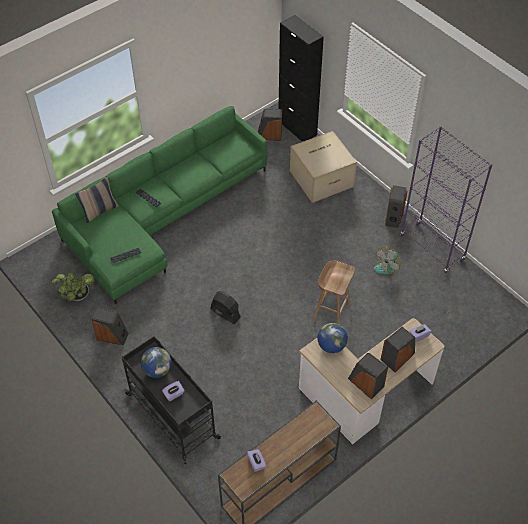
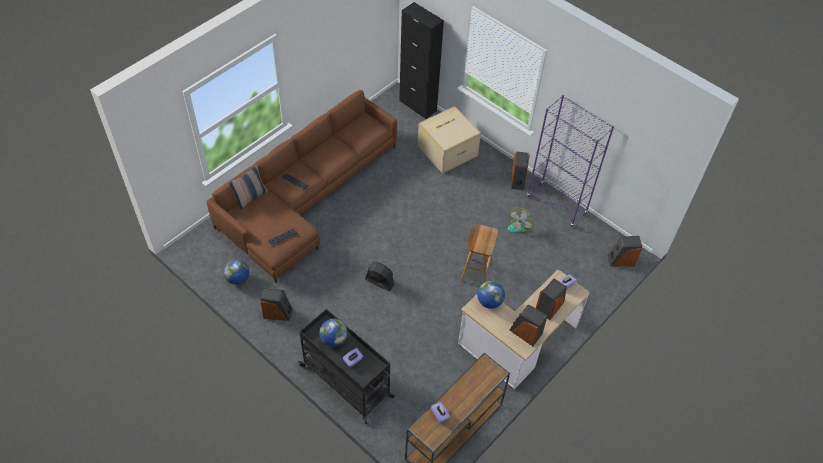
camera: 10 degrees left, 0 degrees up
potted plant [51,272,94,301] -> globe [224,260,249,285]
green sofa [52,106,267,304] -> brown sofa [206,90,397,283]
speaker [258,109,282,141] -> speaker moved to [607,236,642,266]

